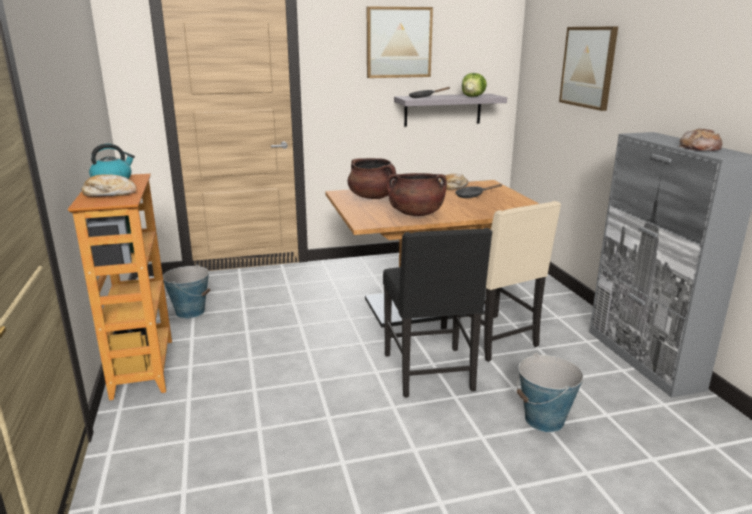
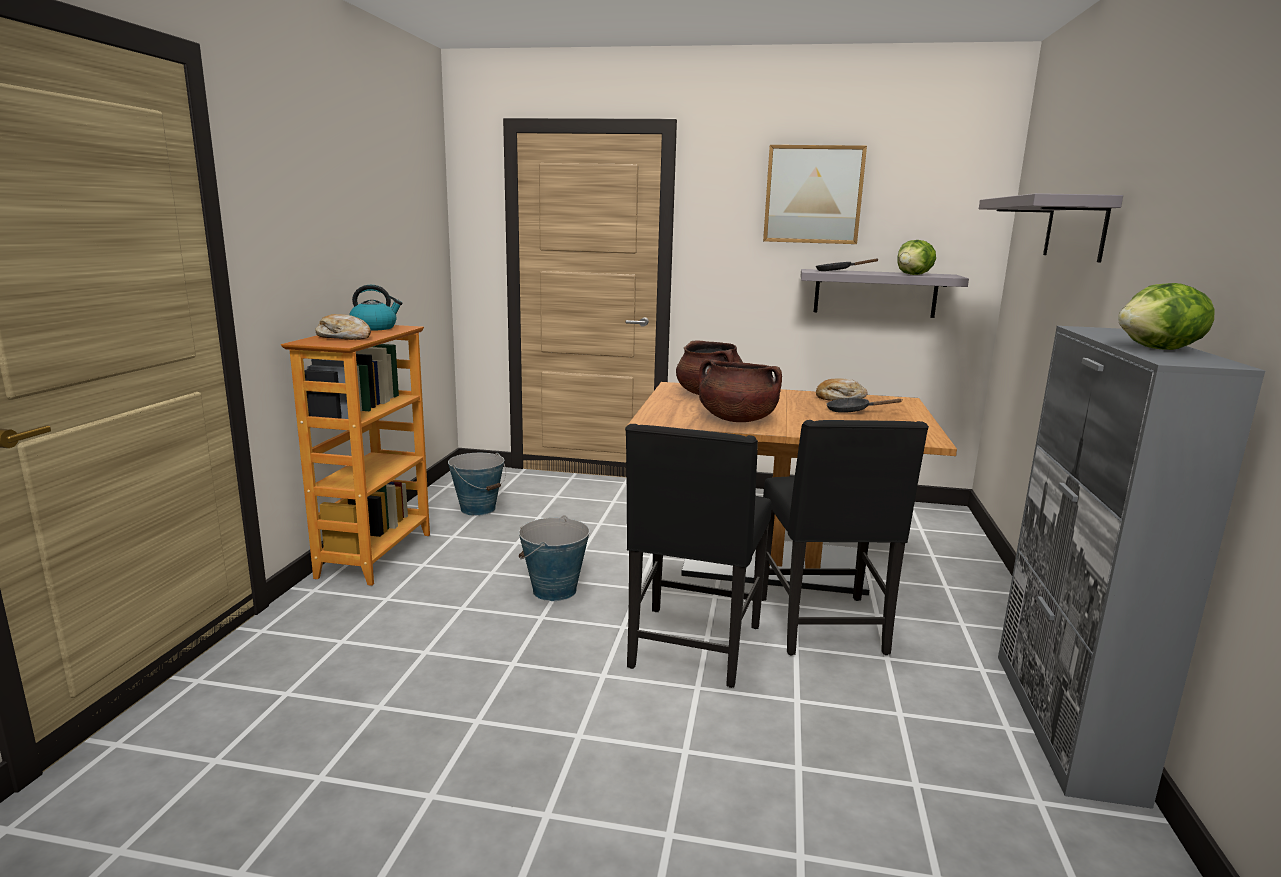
camera: 25 degrees right, 5 degrees down
beige chair [441,201,561,362] -> black chair [762,420,929,656]
bucket [517,353,584,432] -> bucket moved to [519,515,590,601]
picture [559,27,618,111] -> grey shelf [979,193,1123,262]
bread [679,129,723,151] -> lettuce [1118,283,1215,350]

